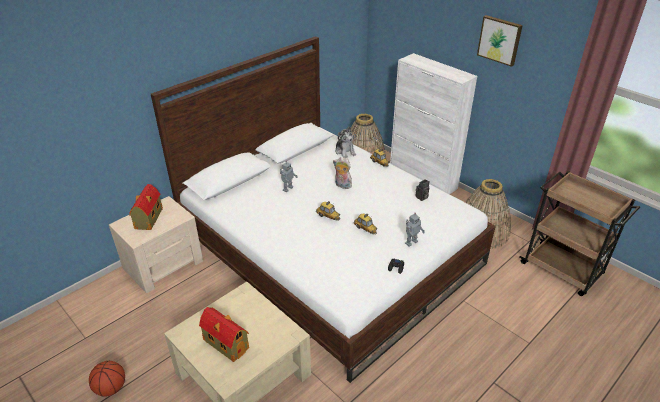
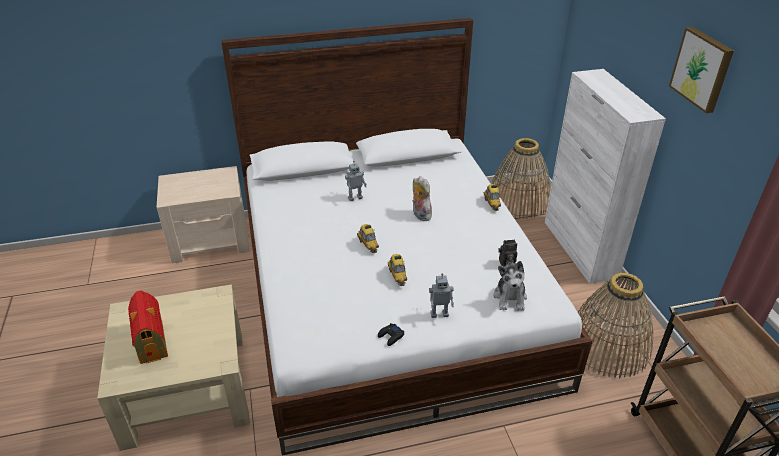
camera: 30 degrees right, 0 degrees up
basketball [89,361,125,397] -> none
toy house [129,184,163,230] -> none
plush toy [335,126,356,158] -> plush toy moved to [494,261,527,311]

